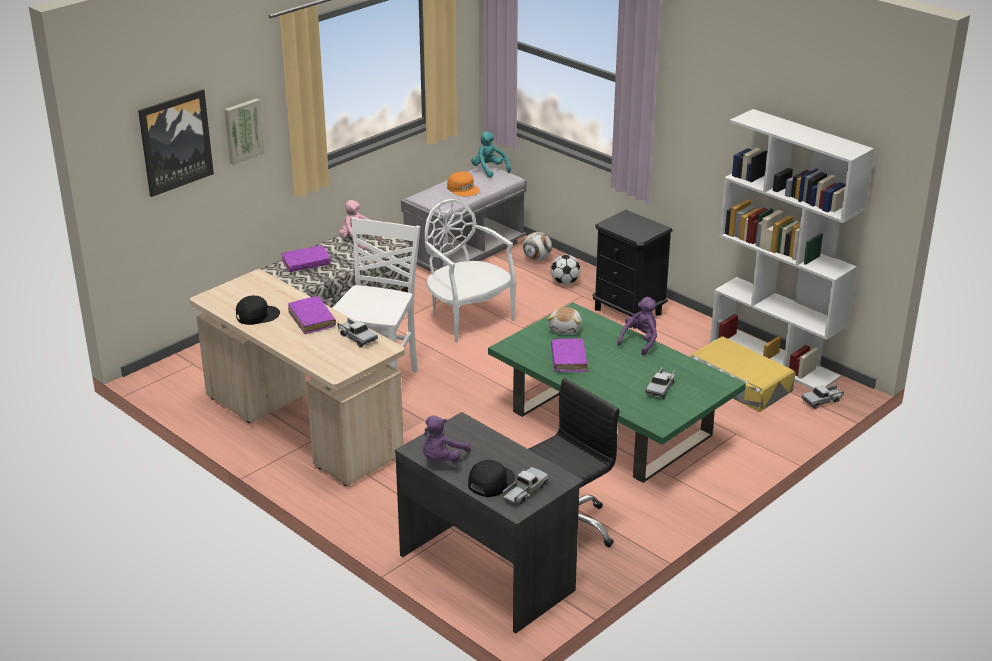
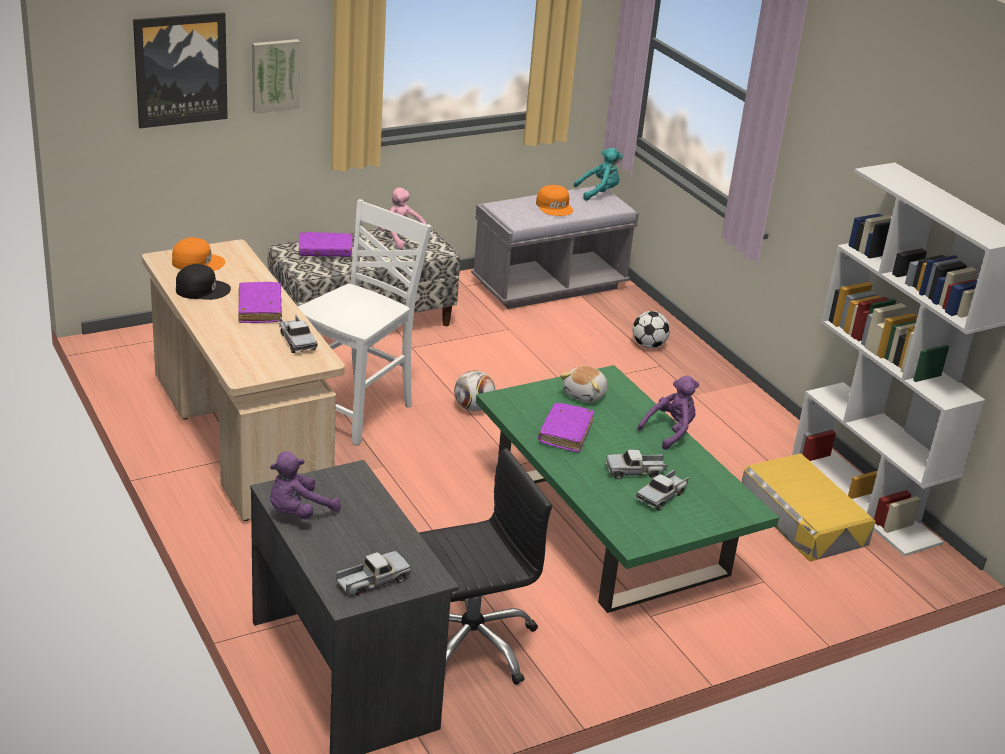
camera: 15 degrees right, 0 degrees up
white chair [425,199,516,343] -> none
black cap [468,460,515,497] -> none
turquoise plush toy [471,131,511,178] -> turquoise plush toy turned 90 degrees clockwise [574,148,623,201]
football [523,232,552,261] -> football moved to [454,370,495,411]
black nightstand [592,210,673,328] -> none
toy truck [802,385,844,409] -> toy truck moved to [606,450,667,479]
none -> orange cap [172,237,225,271]

